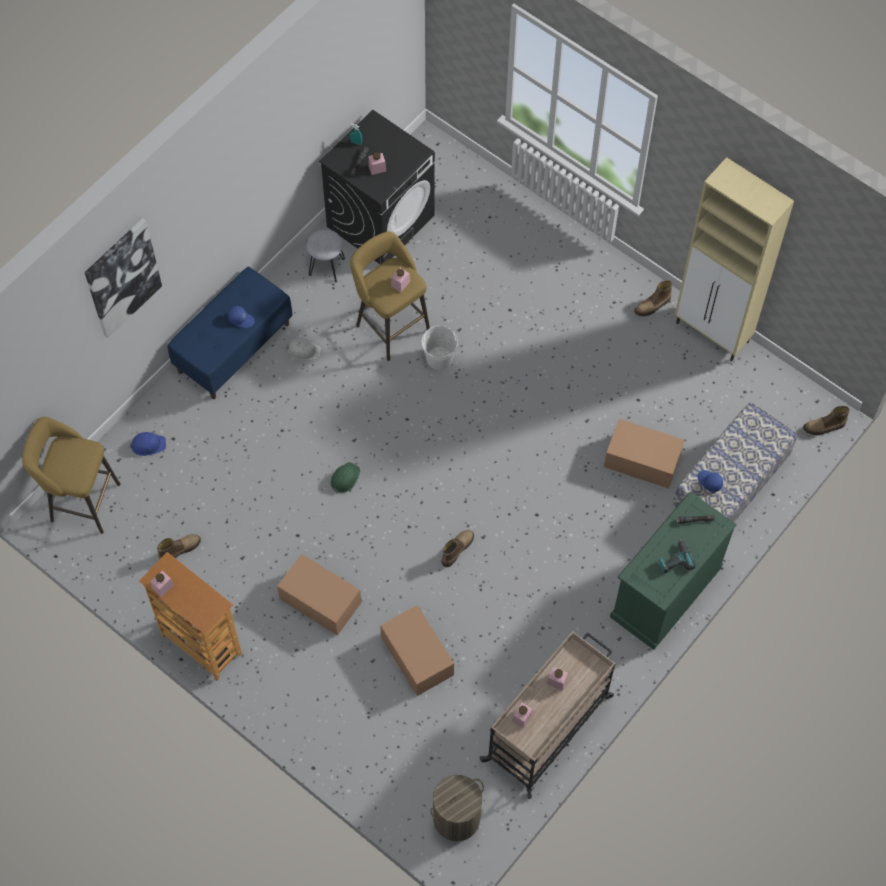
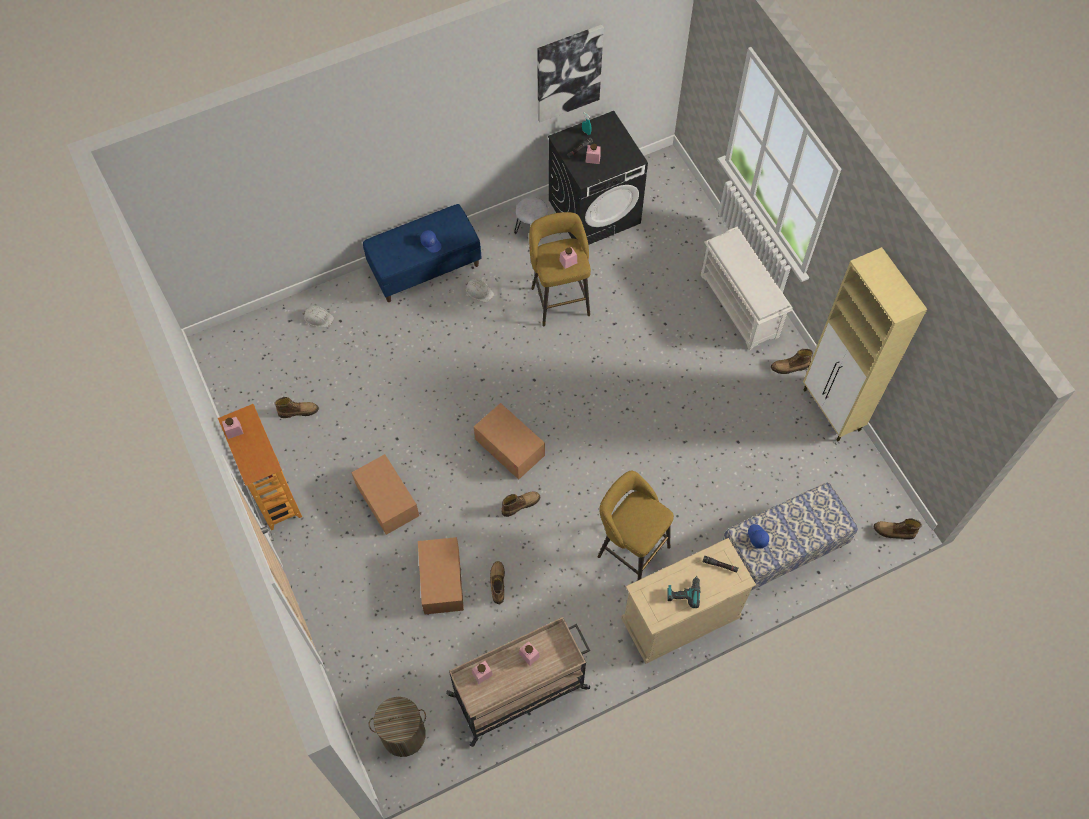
camera: 25 degrees right, 0 degrees up
yellow stool [22,417,121,534] -> yellow stool moved to [598,471,674,581]
picture [85,218,162,338] -> picture moved to [537,24,604,122]
blue hard hat [129,432,166,456] -> white hard hat [302,306,334,327]
green hard hat [331,462,360,493] -> none
white bucket [421,325,458,370] -> none
cardboard box [604,419,684,488] -> cardboard box moved to [474,403,545,480]
green dresser [610,492,737,650] -> beige dresser [621,538,756,664]
none -> boot [490,561,505,604]
none -> white shoe rack [701,226,792,351]

